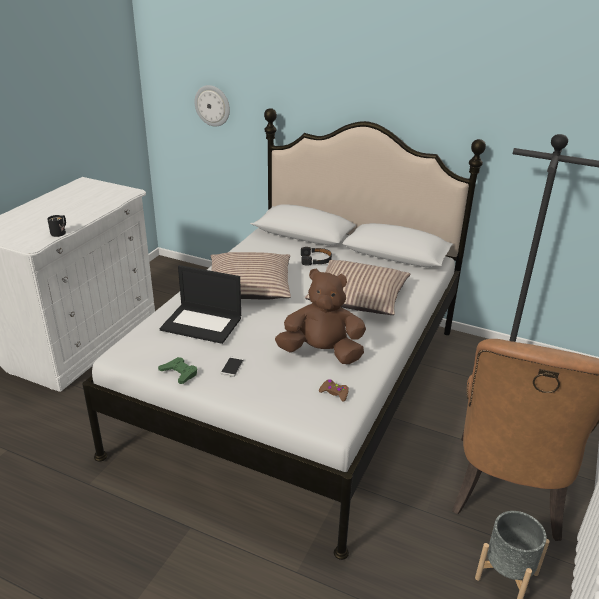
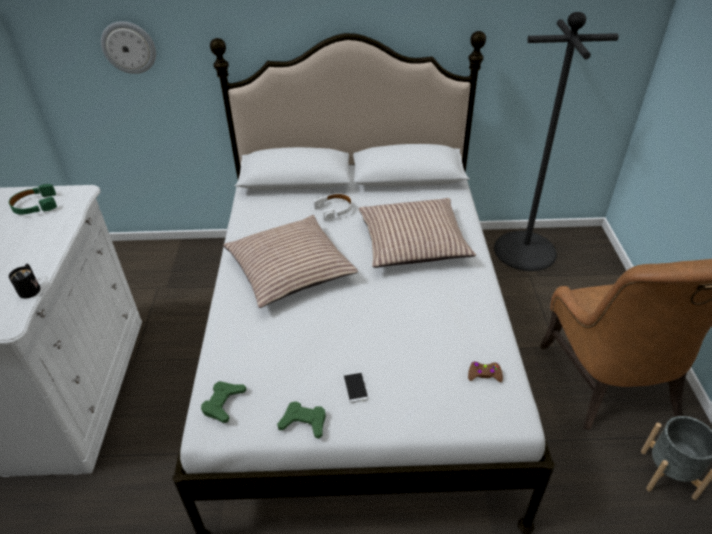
camera: 25 degrees left, 10 degrees up
laptop [160,265,241,344] -> none
brown plush toy [275,269,366,364] -> none
black headphones [301,247,332,266] -> white headphones [314,193,352,220]
none -> green headphones [9,184,57,214]
none -> green game controller [201,381,247,423]

